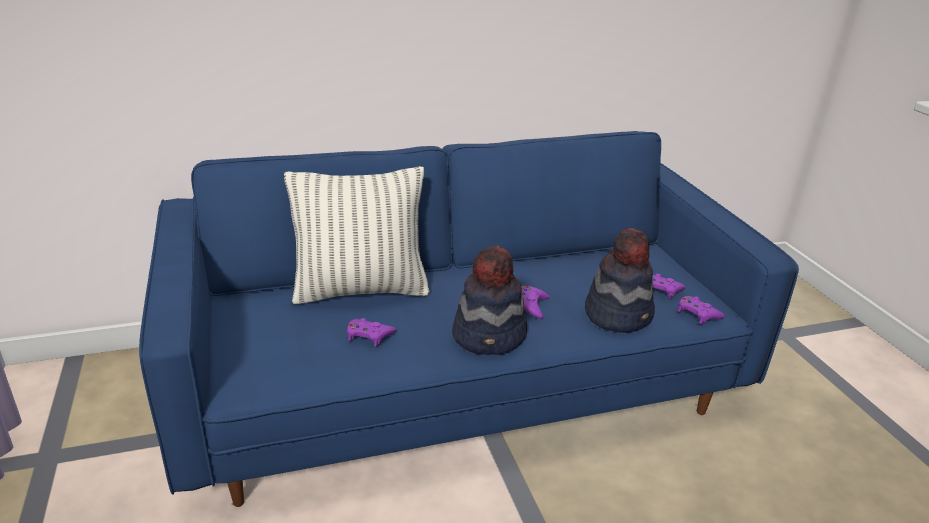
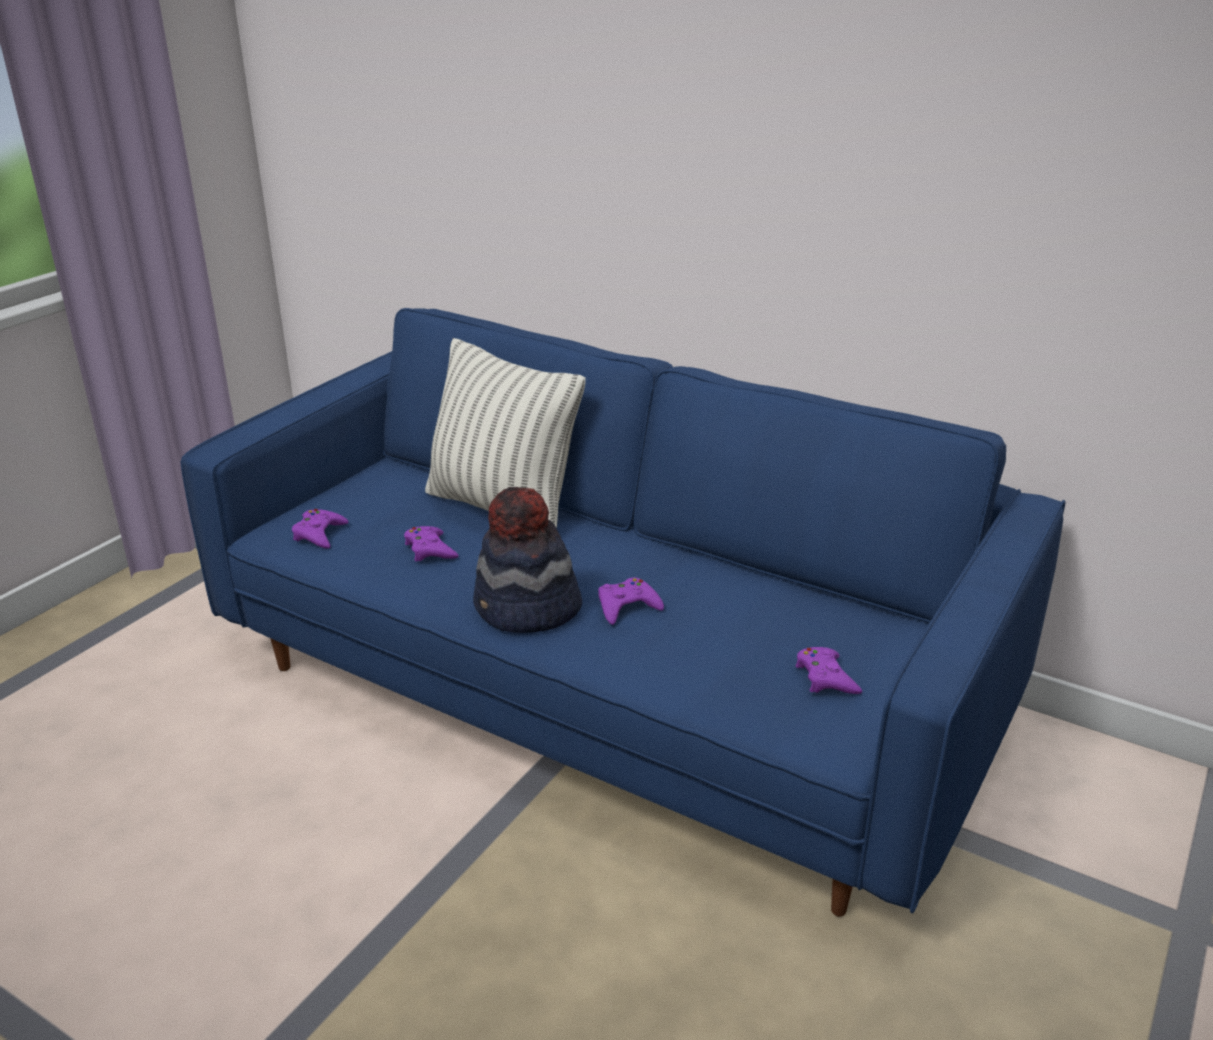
camera: 50 degrees right, 0 degrees up
hat [585,228,655,333] -> none
purple game controller [678,296,725,324] -> purple game controller moved to [292,509,348,549]

